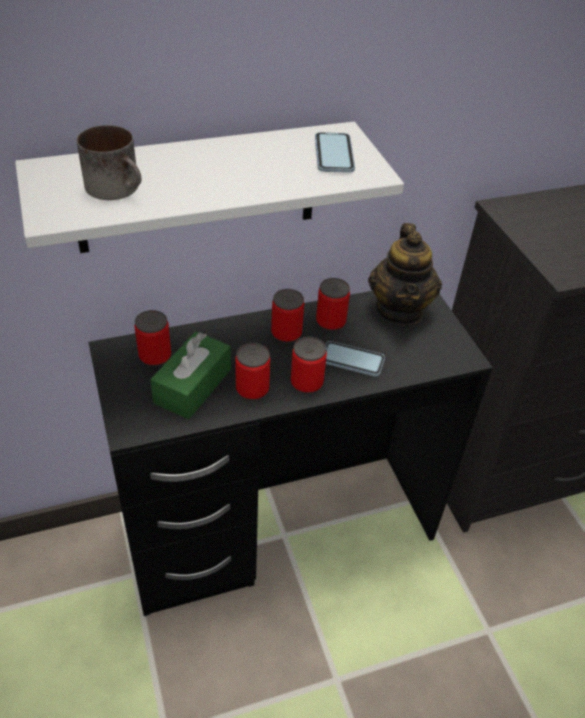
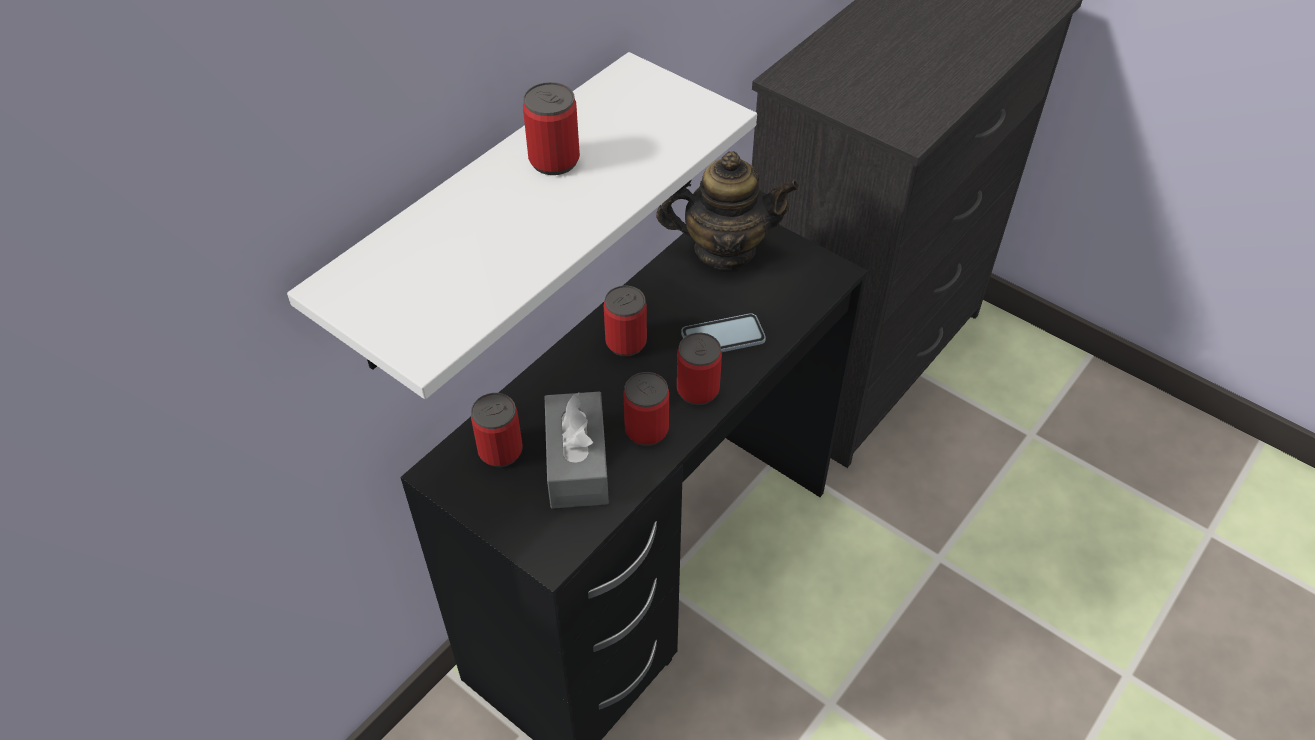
camera: 30 degrees left, 5 degrees up
mug [77,125,142,200] -> none
green tissue box [150,332,231,419] -> grey tissue box [545,392,609,508]
phone [315,132,355,173] -> none
can [316,278,350,331] -> can moved to [523,82,580,175]
teapot [368,223,442,326] -> teapot turned 60 degrees counterclockwise [656,151,799,270]

